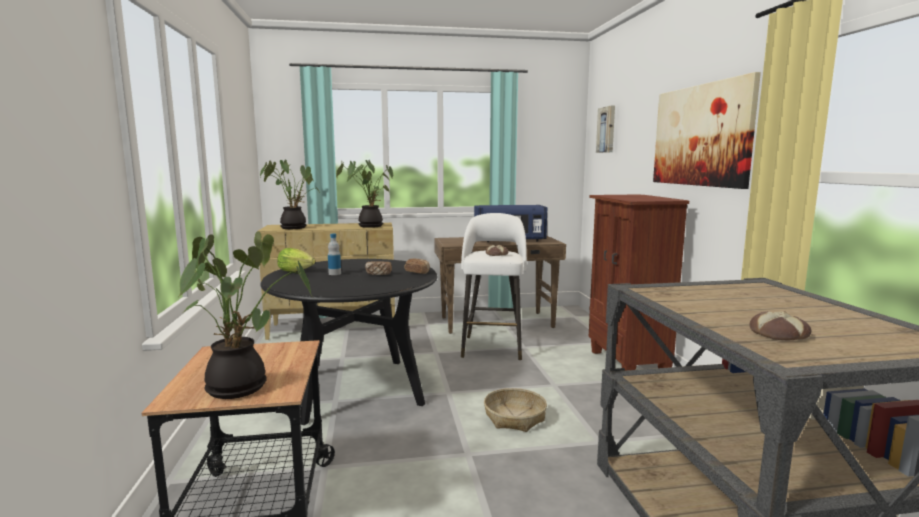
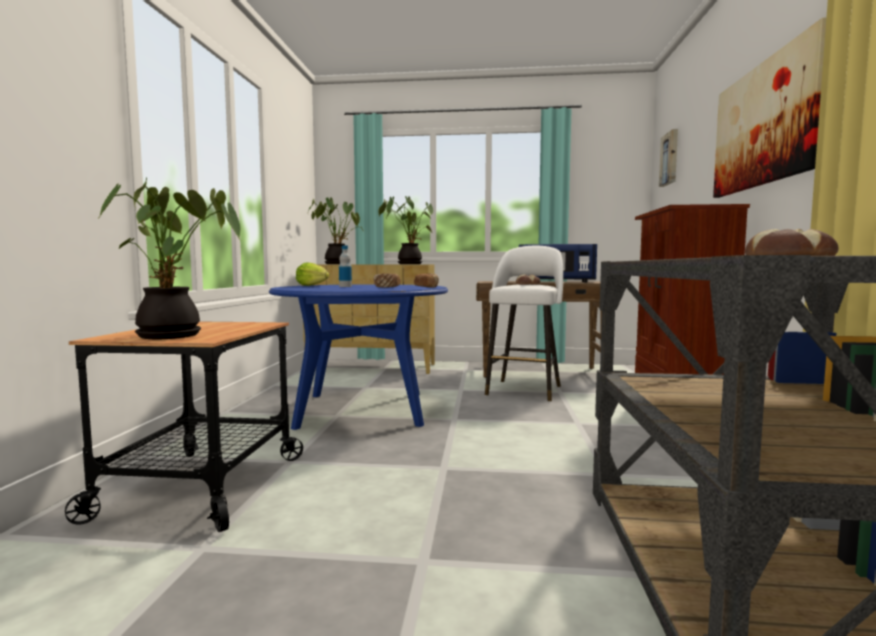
camera: 15 degrees right, 5 degrees down
black dining table [260,259,437,425] -> blue dining table [269,284,448,430]
basket [484,388,547,432] -> none

